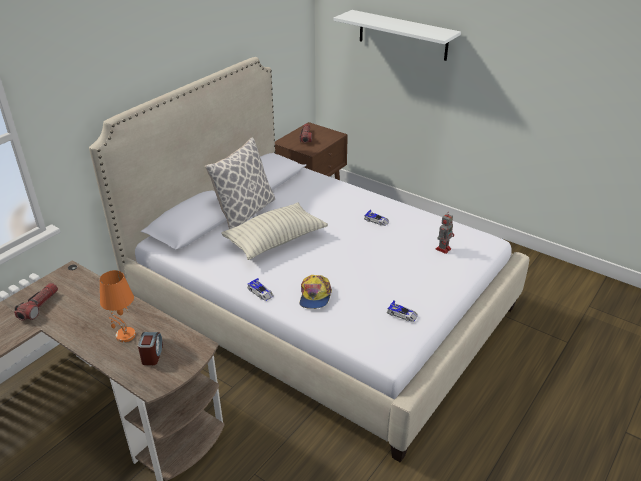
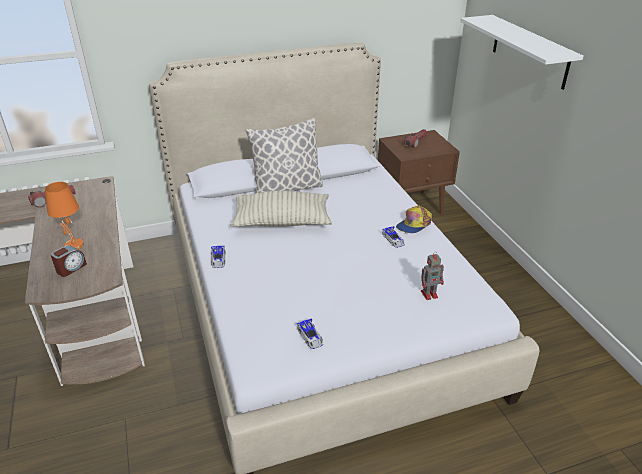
camera: 35 degrees right, 0 degrees up
cap [300,275,332,309] -> cap moved to [396,206,432,233]

